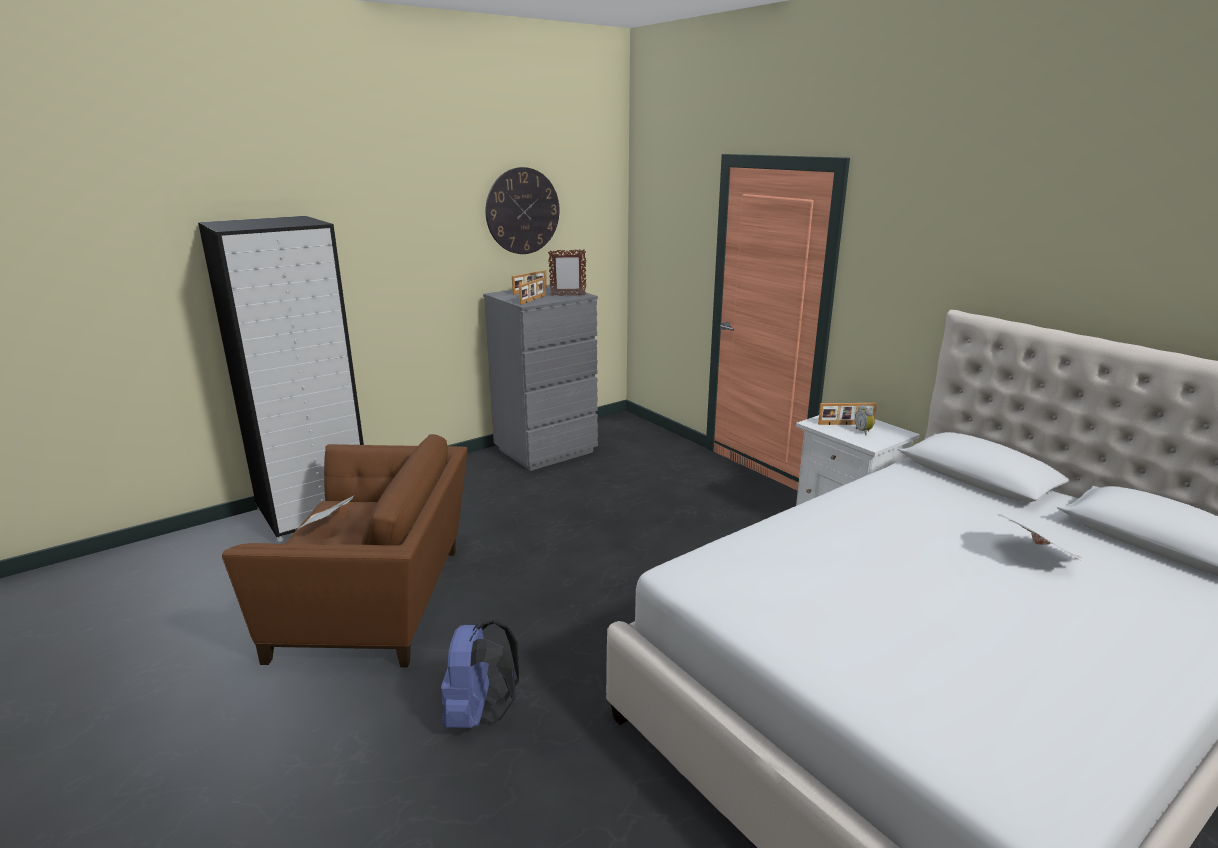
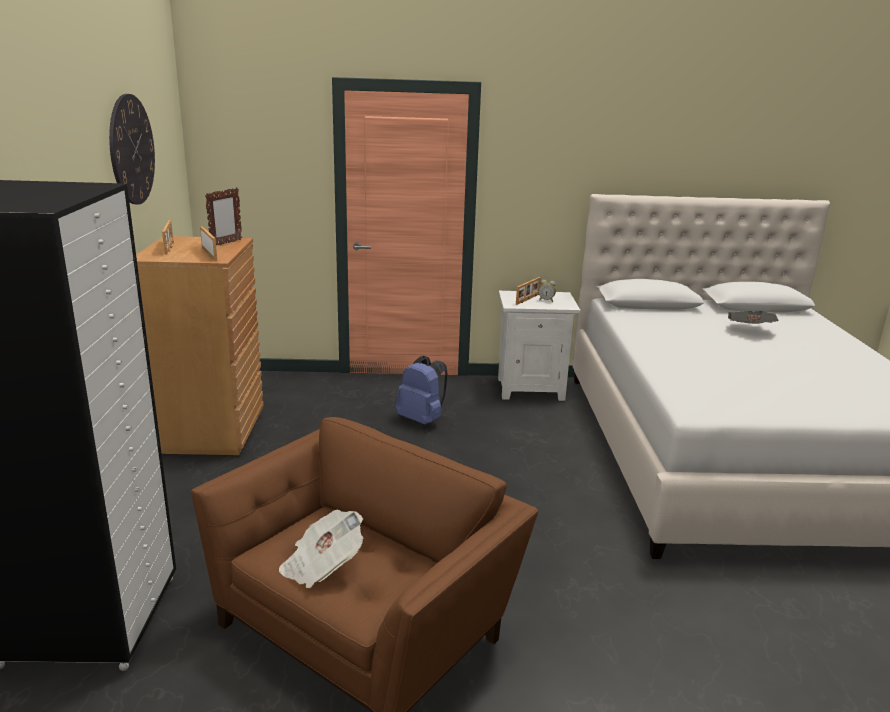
camera: 55 degrees left, 0 degrees up
blue backpack [441,619,519,728] -> blue backpack moved to [396,356,448,425]
grey dresser [483,285,598,471] -> brown dresser [136,236,264,455]

